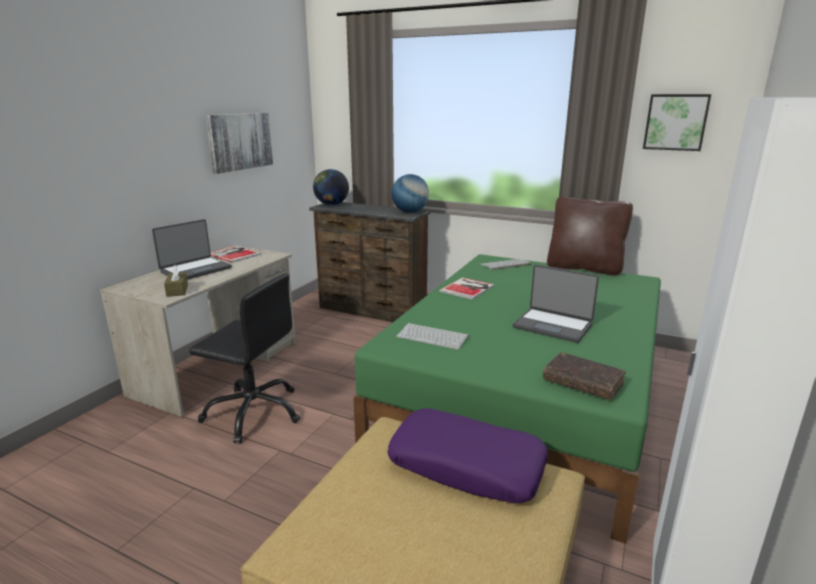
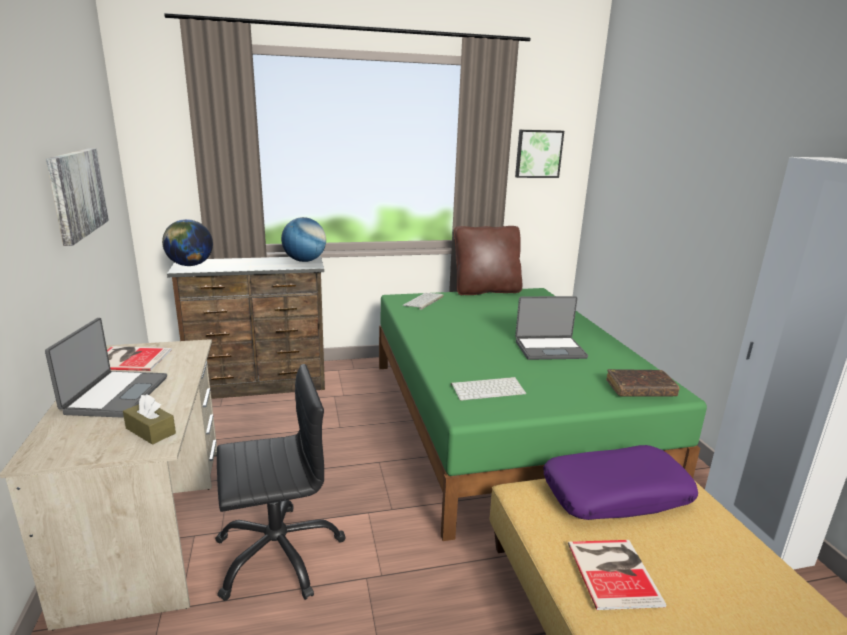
camera: 40 degrees left, 0 degrees up
book [439,277,494,300] -> book moved to [568,540,667,610]

